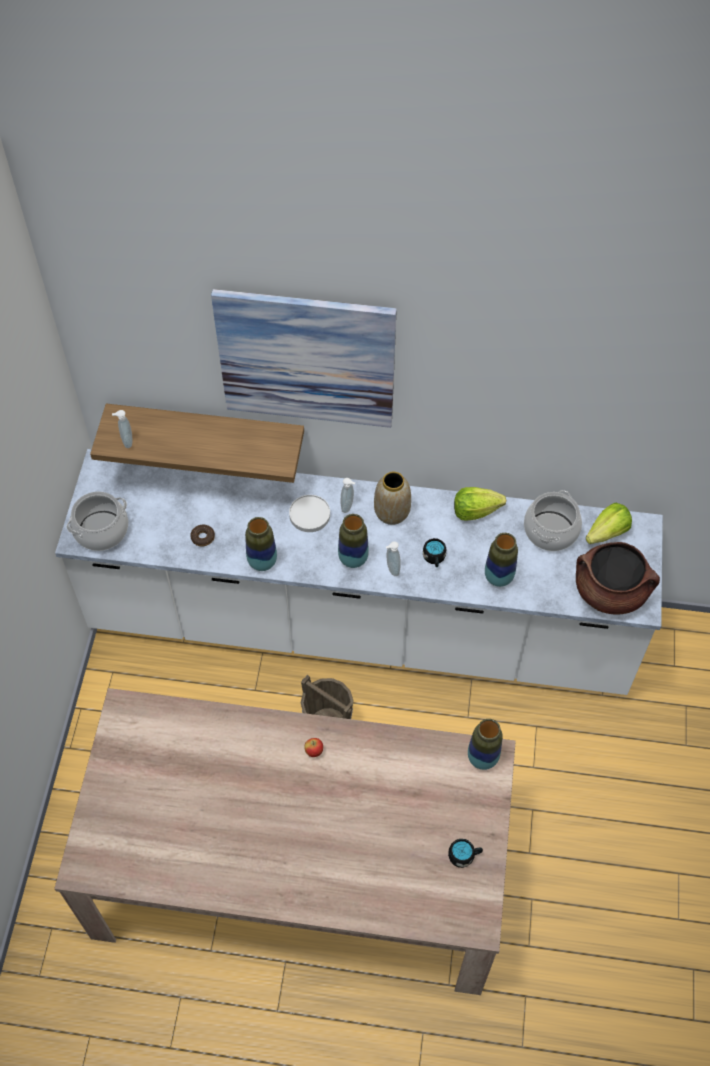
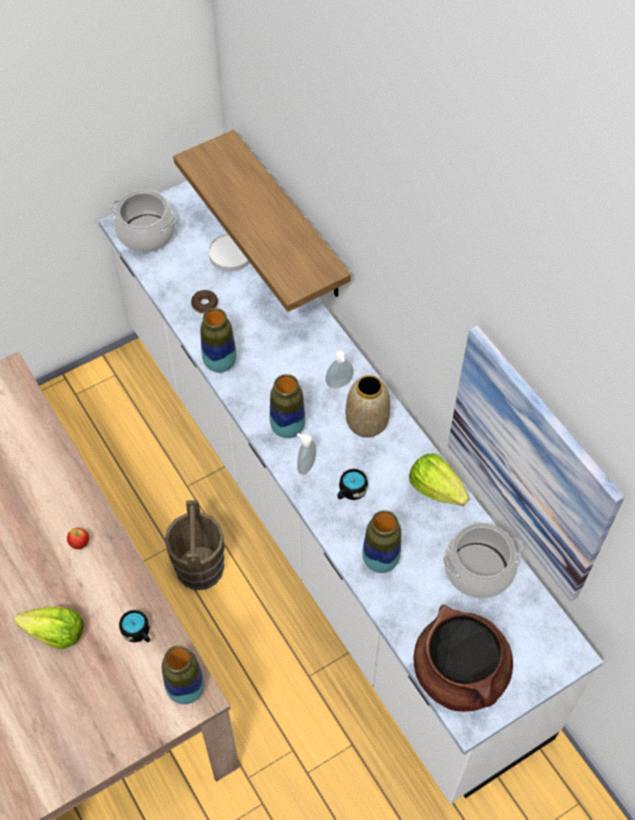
camera: 50 degrees right, 0 degrees up
soap dispenser [112,410,132,448] -> none
picture [211,289,397,428] -> picture moved to [448,325,625,601]
white plate [289,495,330,532] -> white plate moved to [208,233,250,272]
black mug [448,839,483,868] -> black mug moved to [119,610,150,643]
lettuce [586,503,632,544] -> lettuce moved to [14,607,84,649]

